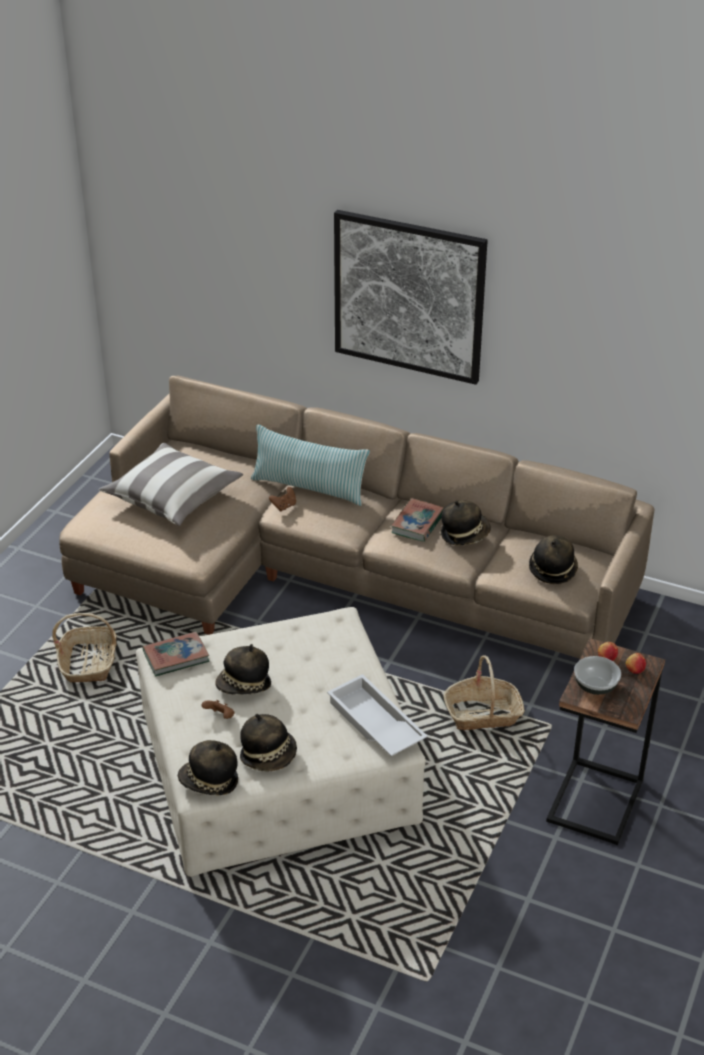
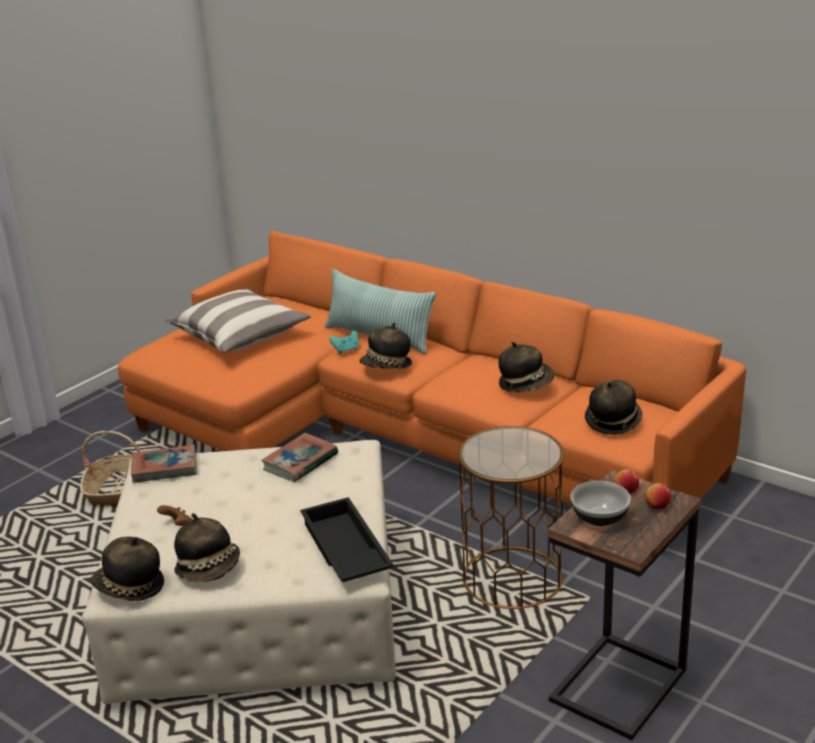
camera: 15 degrees right, 10 degrees down
beige sofa [59,376,654,659] -> orange sofa [118,231,746,553]
hat [215,644,271,695] -> hat moved to [359,323,412,369]
brown game controller [269,487,296,511] -> turquoise game controller [329,330,359,354]
white tray [327,674,428,756] -> black tray [300,497,394,582]
picture [334,210,488,385] -> none
book [391,498,444,542] -> book moved to [261,433,338,482]
basket [444,656,525,730] -> brown side table [458,426,564,609]

